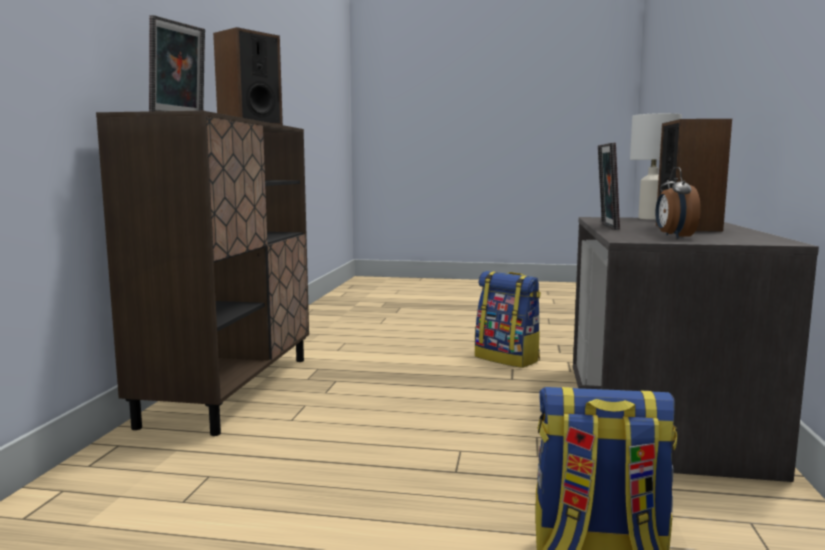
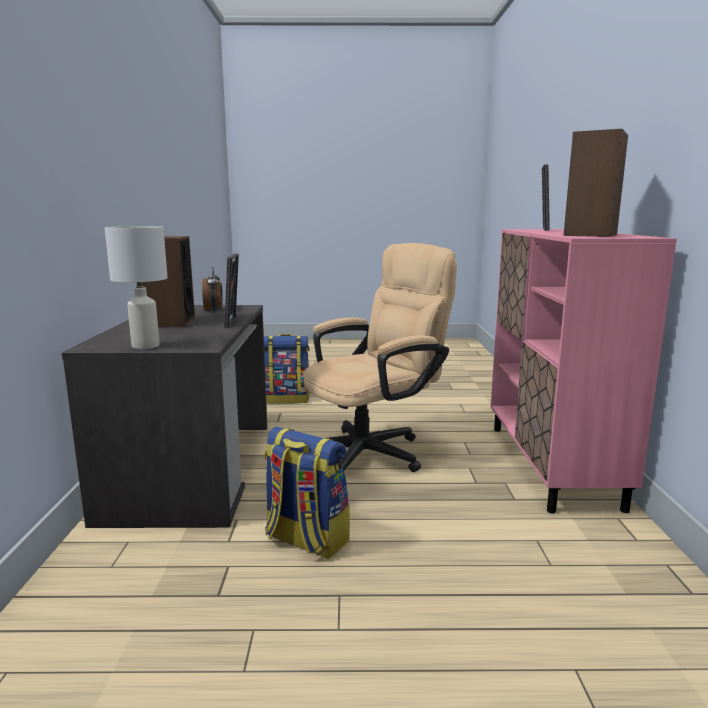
camera: 170 degrees right, 5 degrees up
brown cabinet [96,111,309,436] -> pink cabinet [491,229,677,513]
none -> beige office chair [303,243,457,472]

